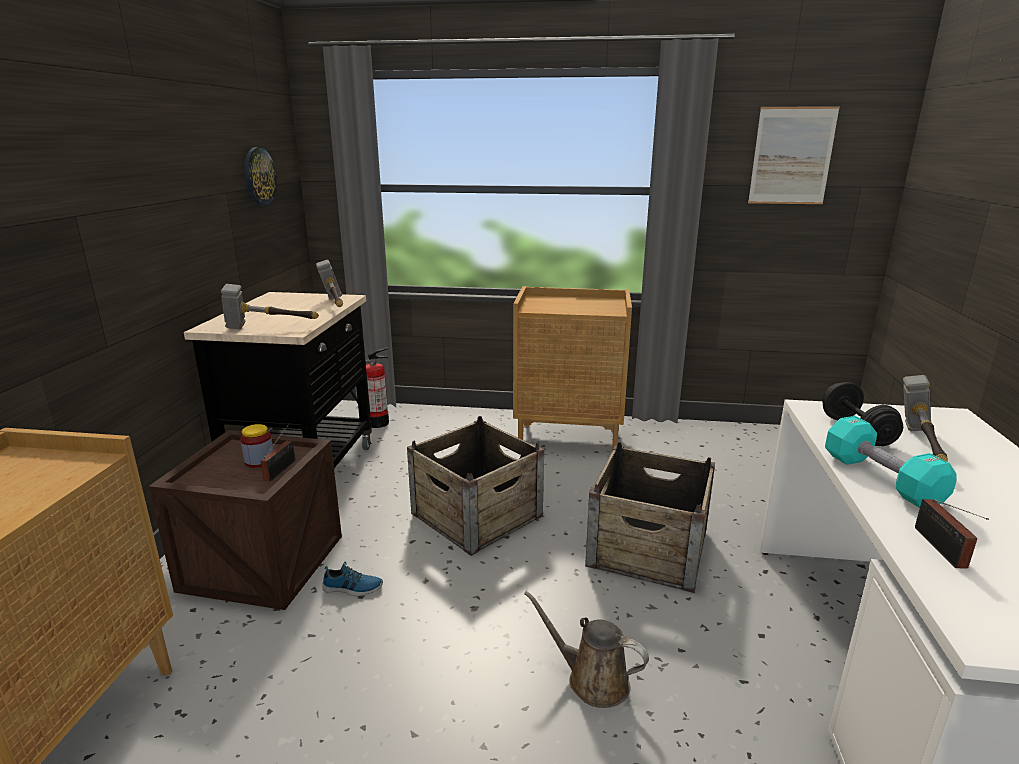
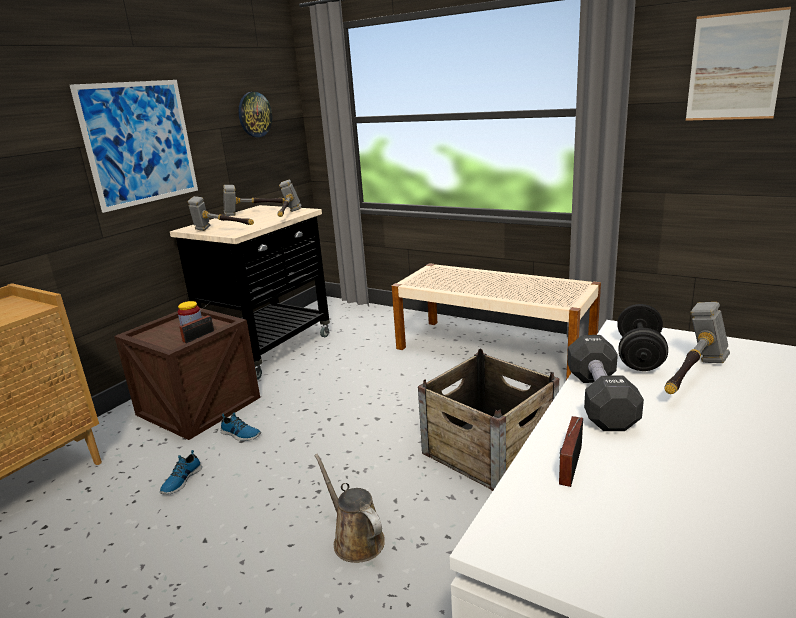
camera: 25 degrees right, 0 degrees up
fire extinguisher [350,347,389,428] -> none
crate [407,416,544,556] -> none
brown cabinet [513,286,632,449] -> beige bench [392,263,601,380]
turquoise dumbbell [825,416,956,508] -> black dumbbell [567,335,644,431]
none -> picture [70,80,198,213]
none -> shoe [160,450,202,495]
none -> hammer [223,185,286,216]

